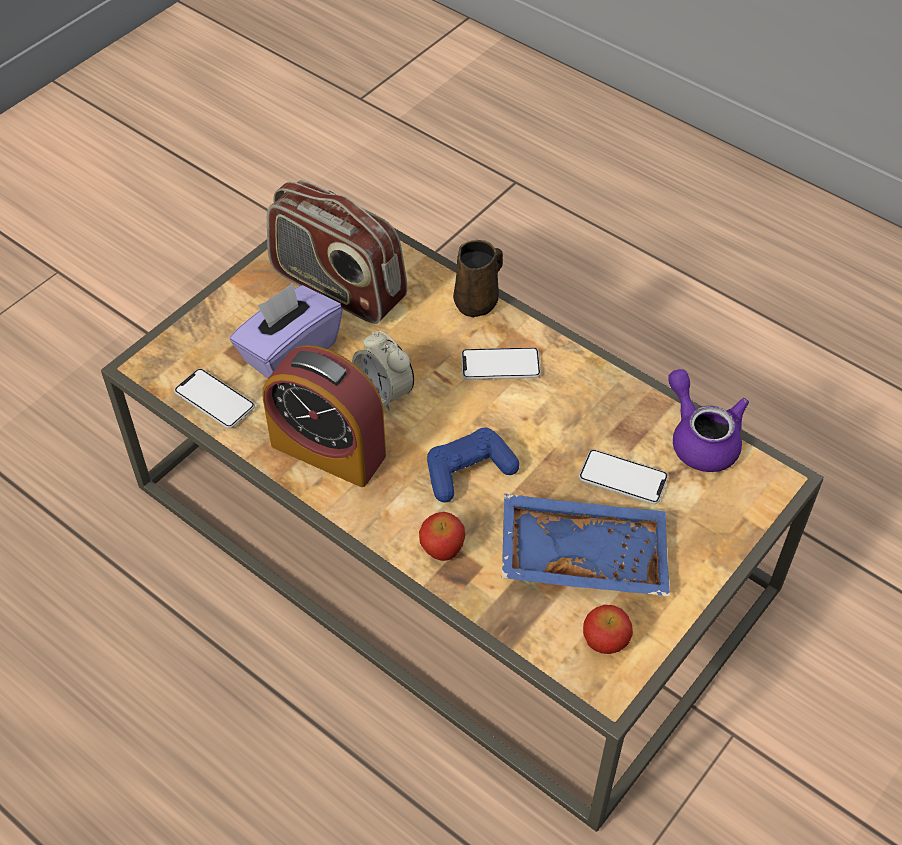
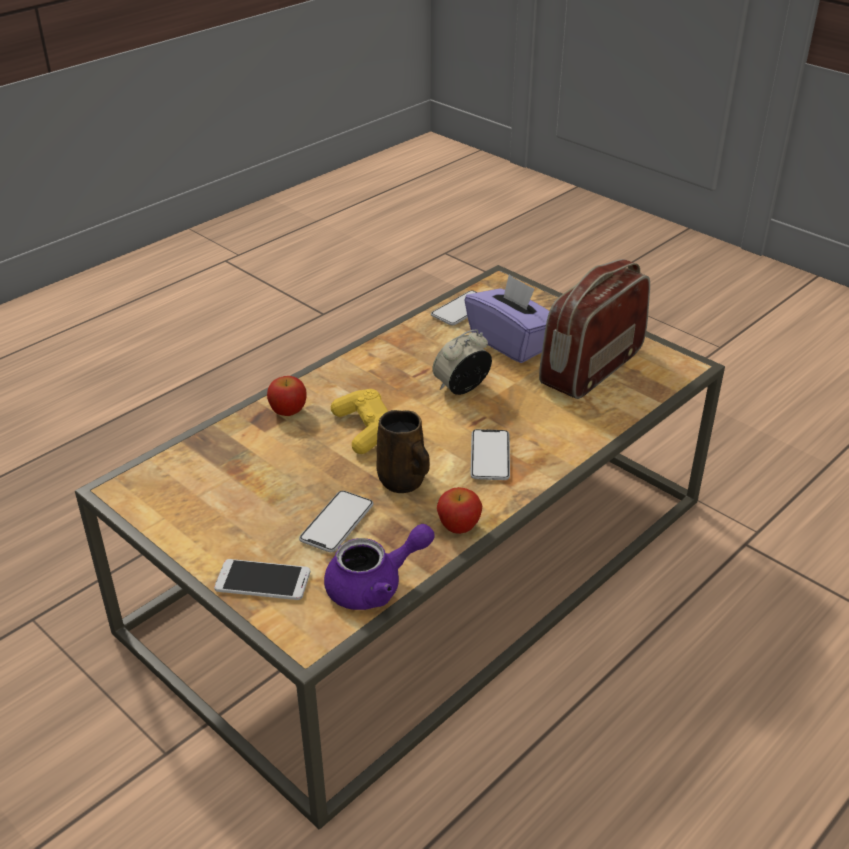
camera: 95 degrees right, 15 degrees down
alarm clock [263,345,386,487] -> none
blue game controller [427,428,519,503] -> yellow game controller [331,389,388,454]
brown mug [453,240,503,317] -> brown mug moved to [376,410,430,493]
blue tray [502,494,670,597] -> none
apple [583,605,633,654] -> apple moved to [437,487,482,534]
none -> phone [214,559,310,600]

